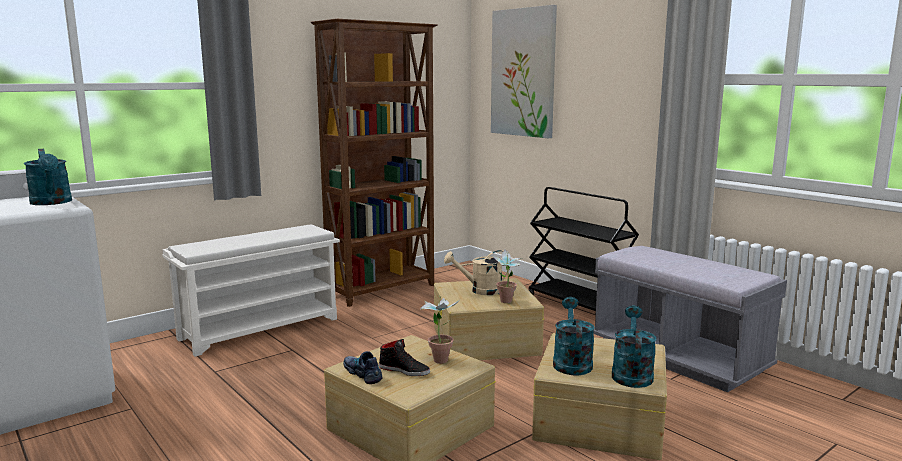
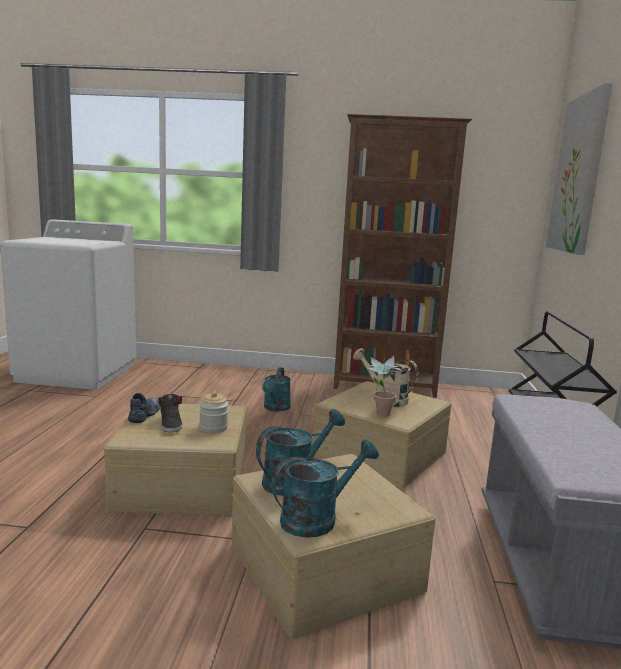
camera: 45 degrees right, 0 degrees up
turquoise watering can [24,149,72,205] -> turquoise watering can moved to [262,367,291,411]
white shoe rack [162,224,340,357] -> none
potted plant [420,296,459,364] -> jar [199,391,228,433]

